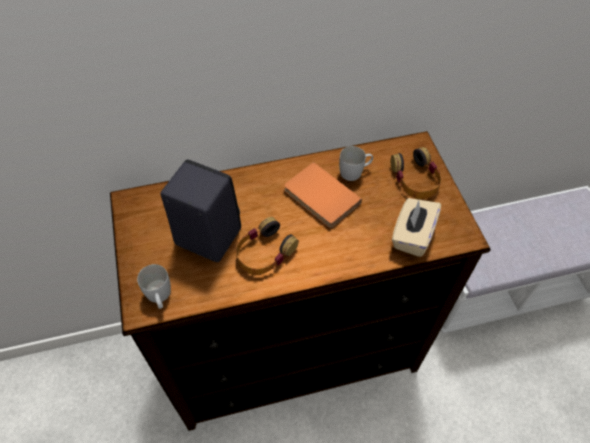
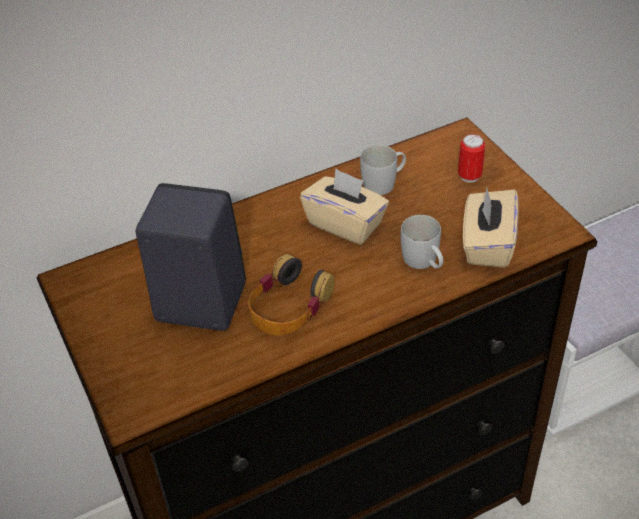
camera: 10 degrees left, 10 degrees down
white mug [137,264,171,309] -> white mug moved to [401,215,443,269]
orange book [284,162,362,228] -> beige tissue box [300,168,389,245]
headphones [391,147,441,199] -> can [458,134,485,183]

